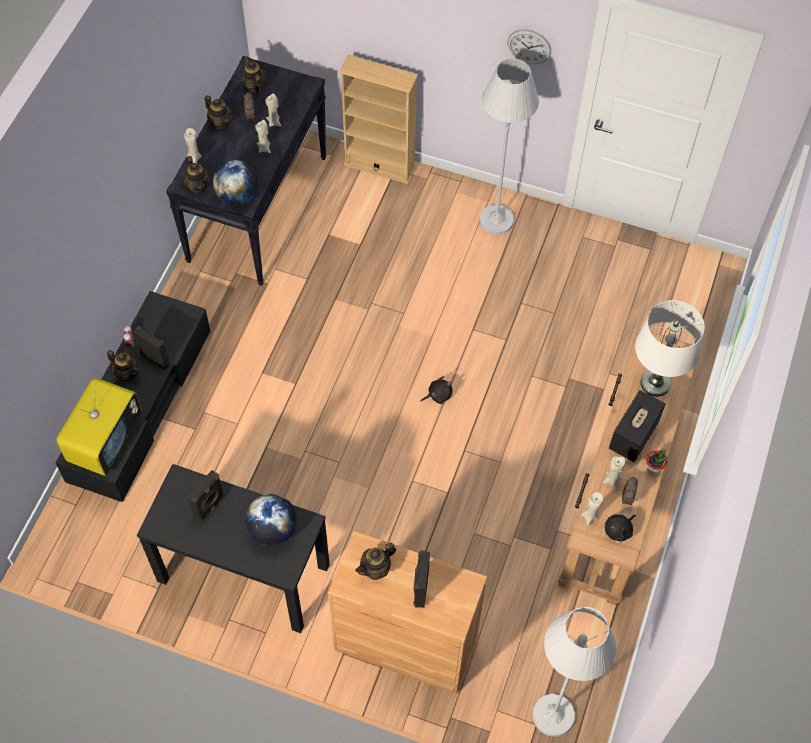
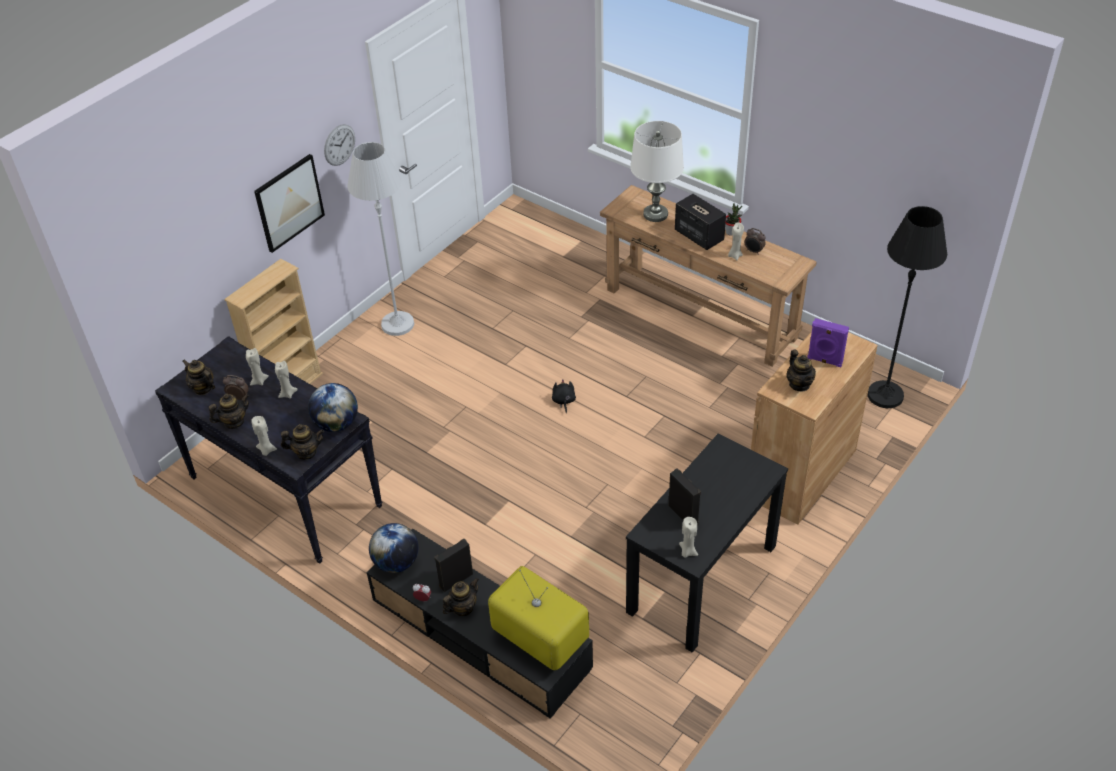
camera: 70 degrees left, 15 degrees down
teapot [240,56,266,93] -> teapot turned 45 degrees clockwise [183,359,215,395]
globe [245,494,297,546] -> globe moved to [369,523,418,573]
black speaker [414,550,430,608] -> purple speaker [807,318,849,367]
white floor lamp [532,607,616,737] -> black floor lamp [868,206,947,408]
beige candle [581,492,603,525] -> beige candle moved to [679,517,698,558]
black plush toy [605,514,636,541] -> none
none -> picture [254,154,325,253]

